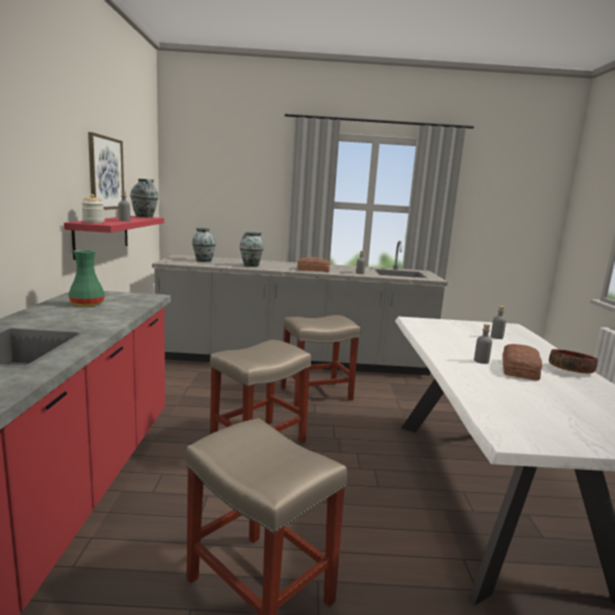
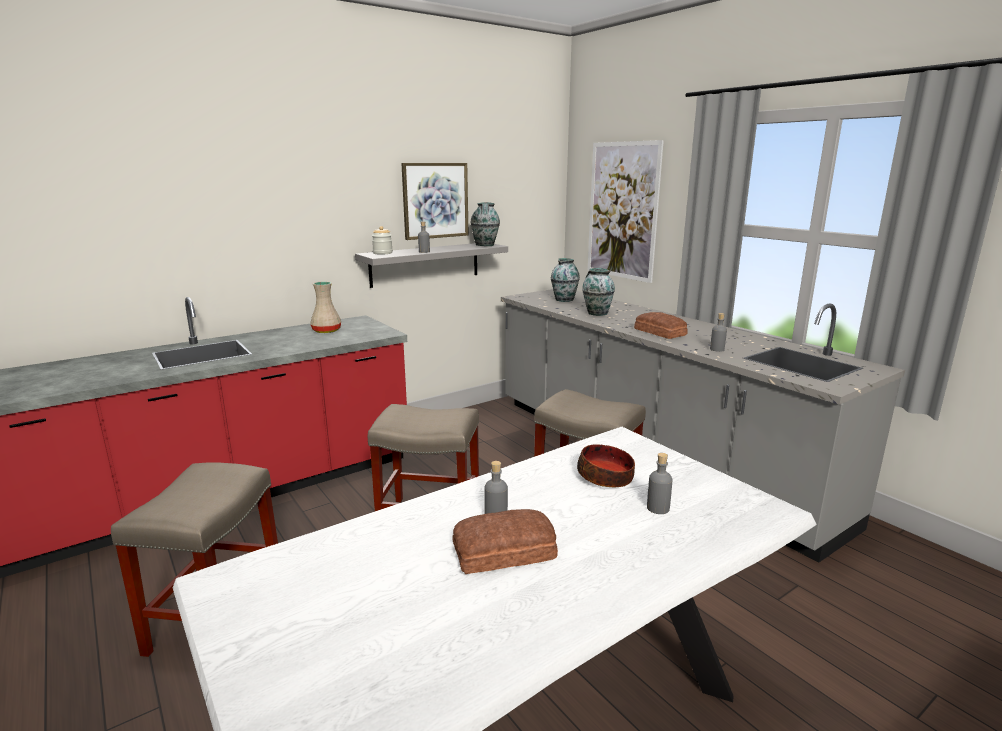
camera: 55 degrees right, 5 degrees up
red shelf [64,216,164,260] -> grey shelf [355,243,508,288]
green vase [69,250,105,306] -> beige vase [310,281,341,333]
bowl [549,349,598,374] -> bowl moved to [577,444,635,487]
none -> picture [588,140,664,283]

